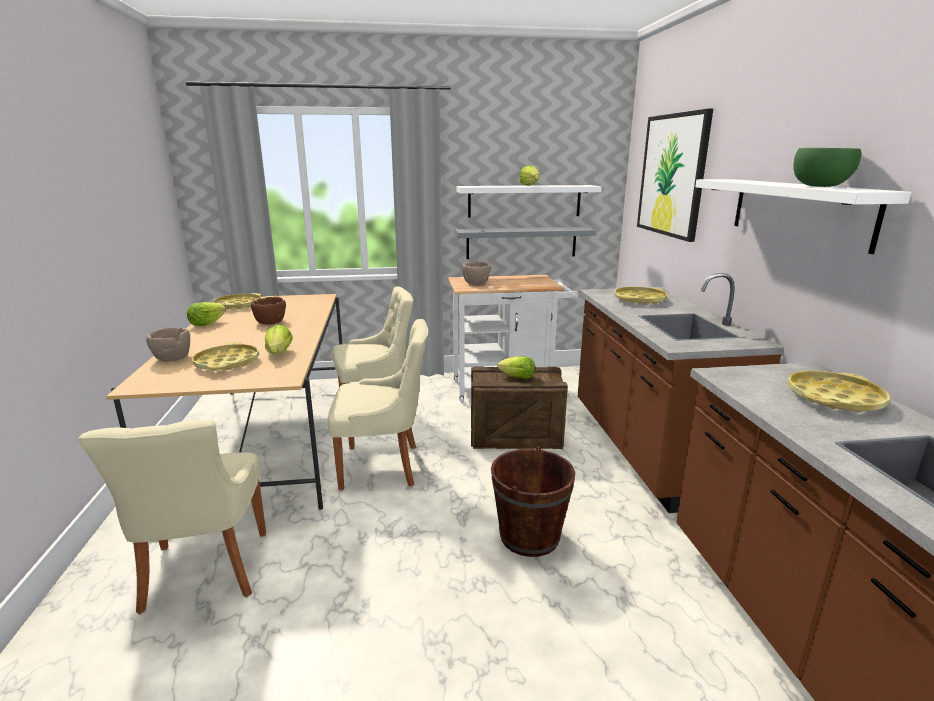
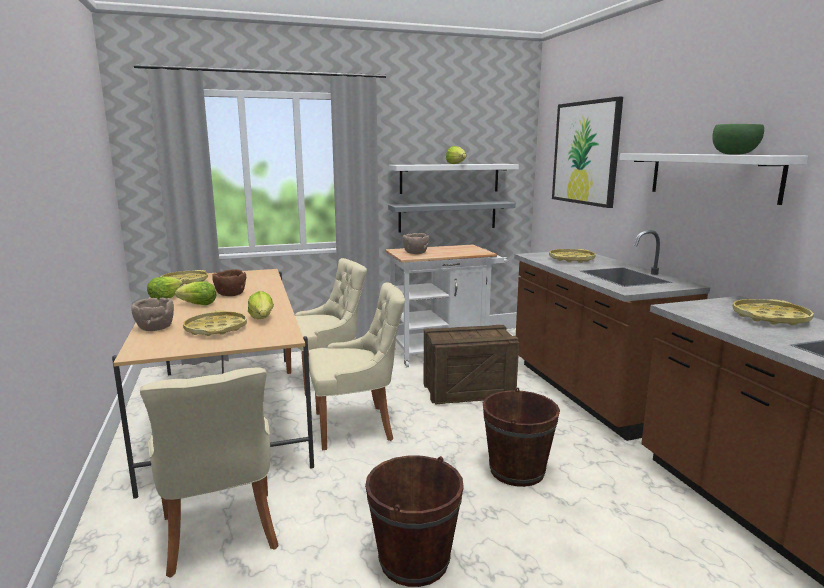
camera: 10 degrees left, 5 degrees down
lettuce [497,356,535,379] -> lettuce moved to [175,281,216,305]
none -> brown bucket [365,455,464,587]

